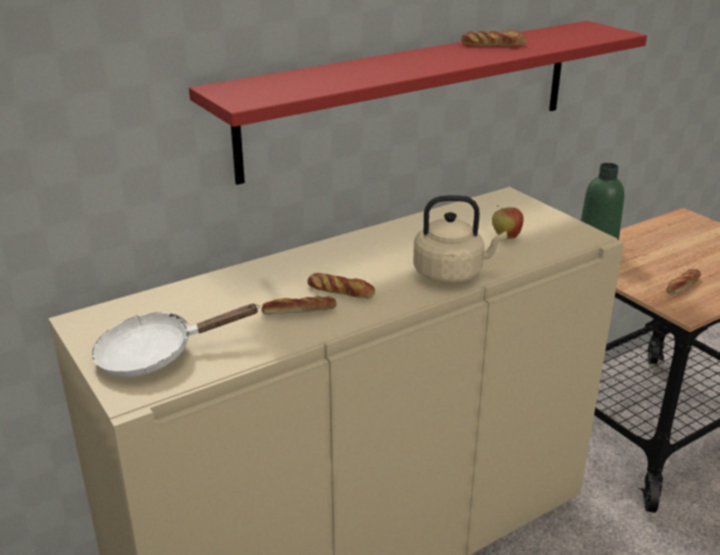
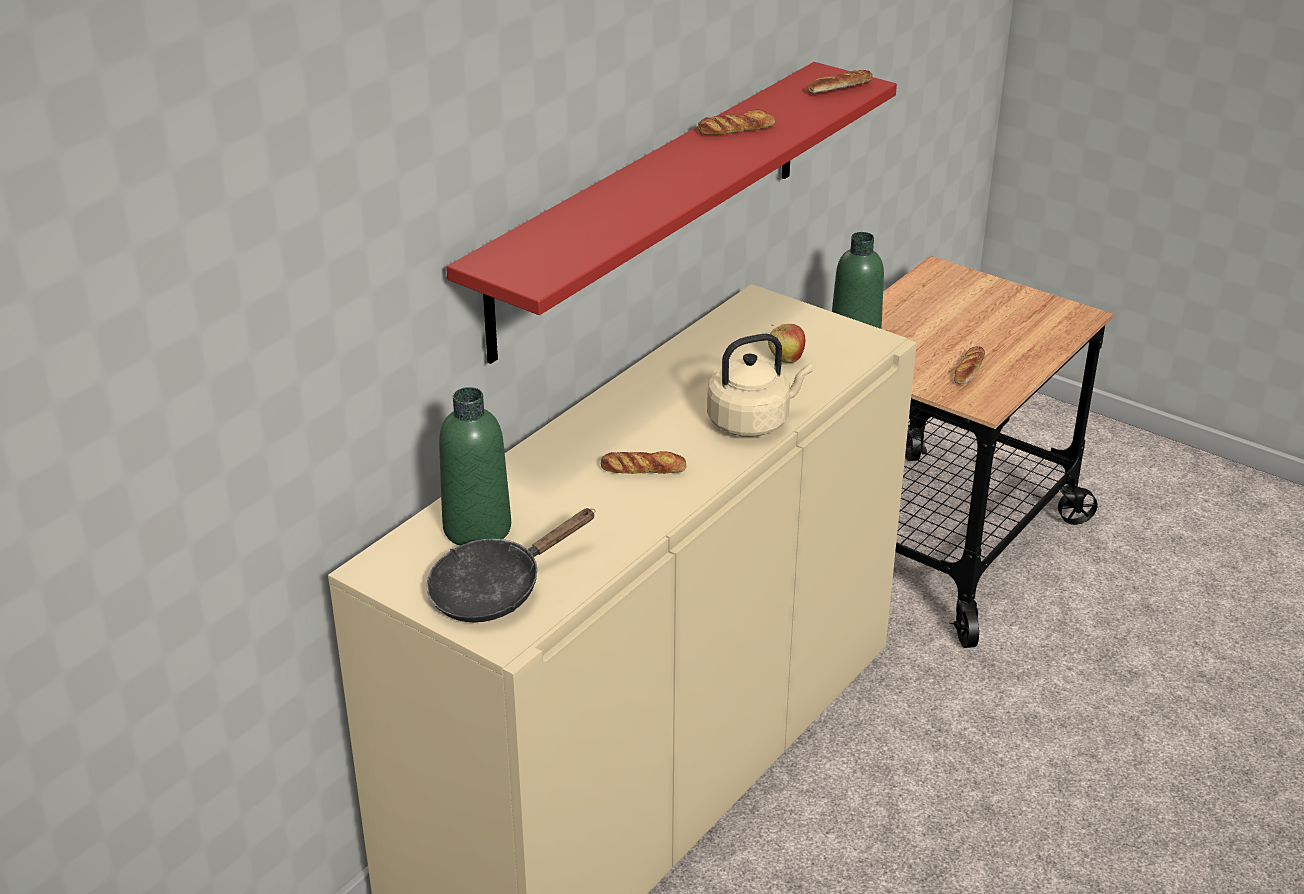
camera: 20 degrees left, 5 degrees up
white frying pan [92,304,260,377] -> black frying pan [426,508,595,622]
bread [261,296,337,314] -> bread moved to [807,70,873,93]
none -> green bottle [439,387,511,546]

